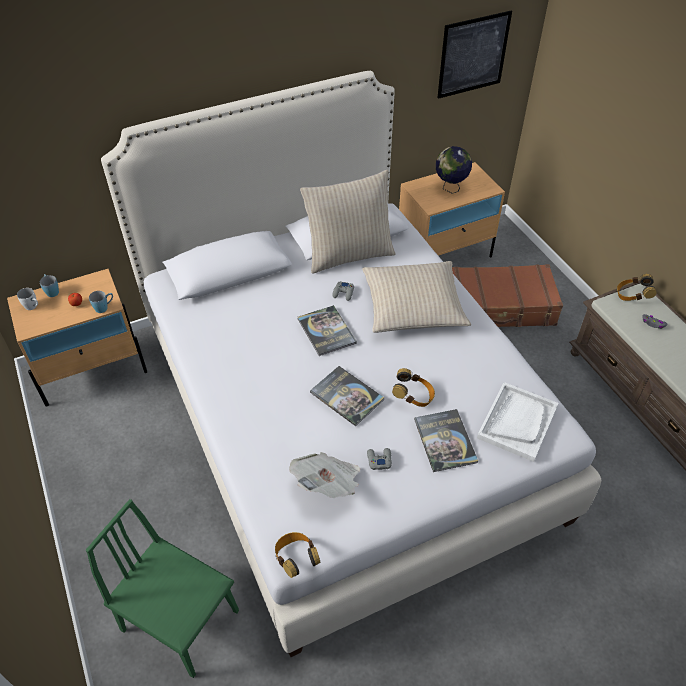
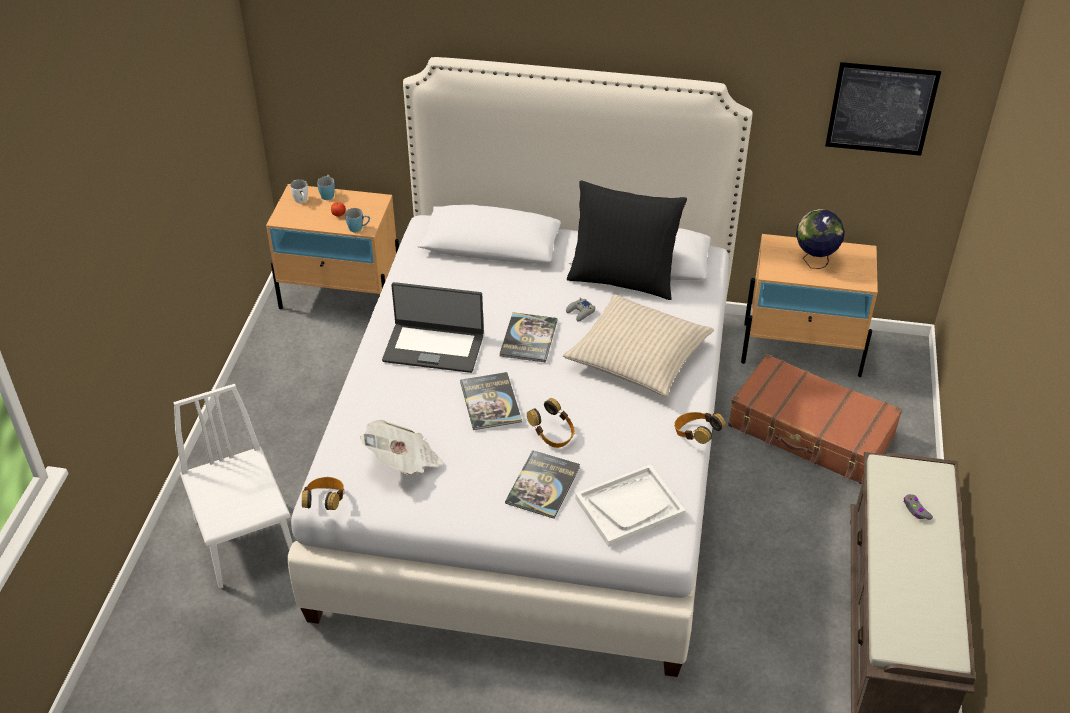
camera: 35 degrees right, 5 degrees down
green chair [86,499,239,678] -> white chair [174,384,293,589]
beige pillow [300,170,396,274] -> black pillow [567,180,687,300]
grey game controller [367,448,392,470] -> none
headphones [617,274,657,301] -> headphones moved to [674,412,726,444]
none -> laptop [382,282,484,373]

